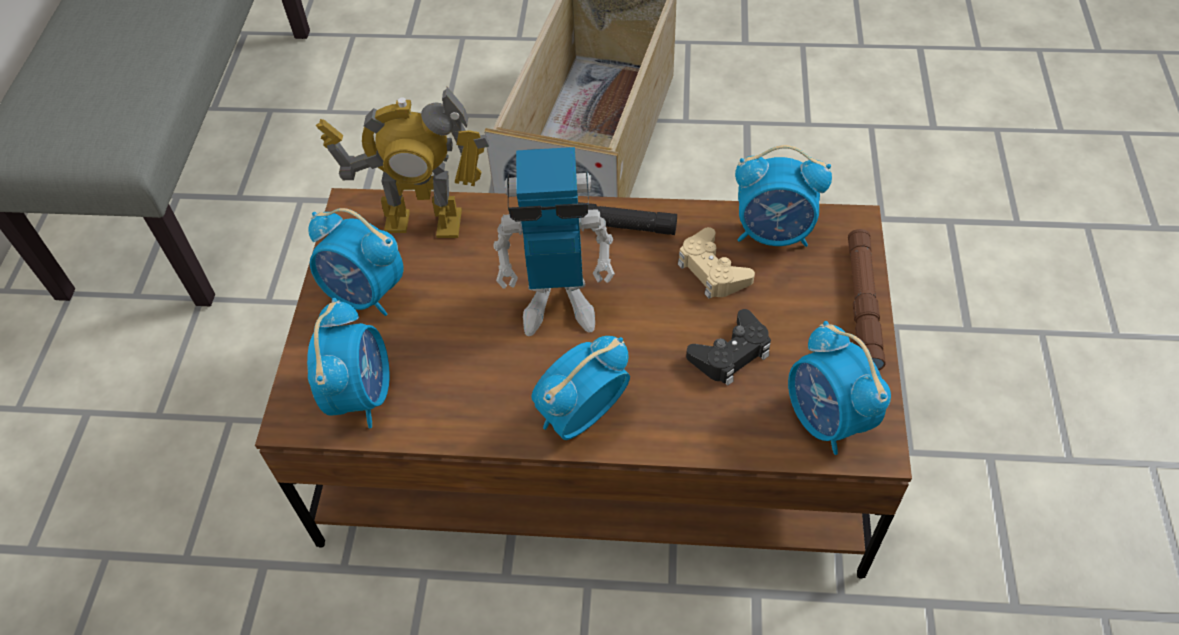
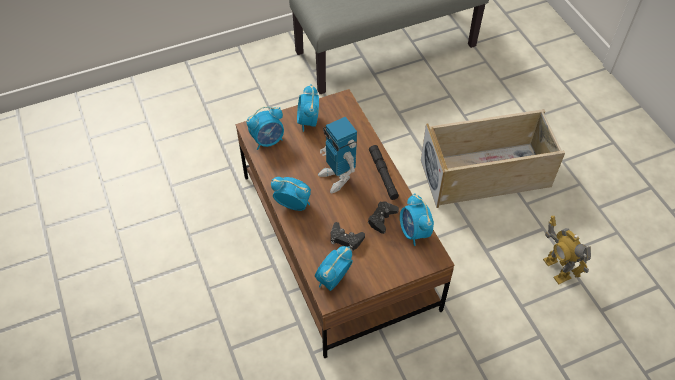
camera: 60 degrees right, 0 degrees up
toy robot [316,87,489,238] -> toy robot moved to [543,216,591,284]
beige game controller [678,227,755,299] -> black game controller [368,201,399,234]
brown flashlight [848,229,885,370] -> none

